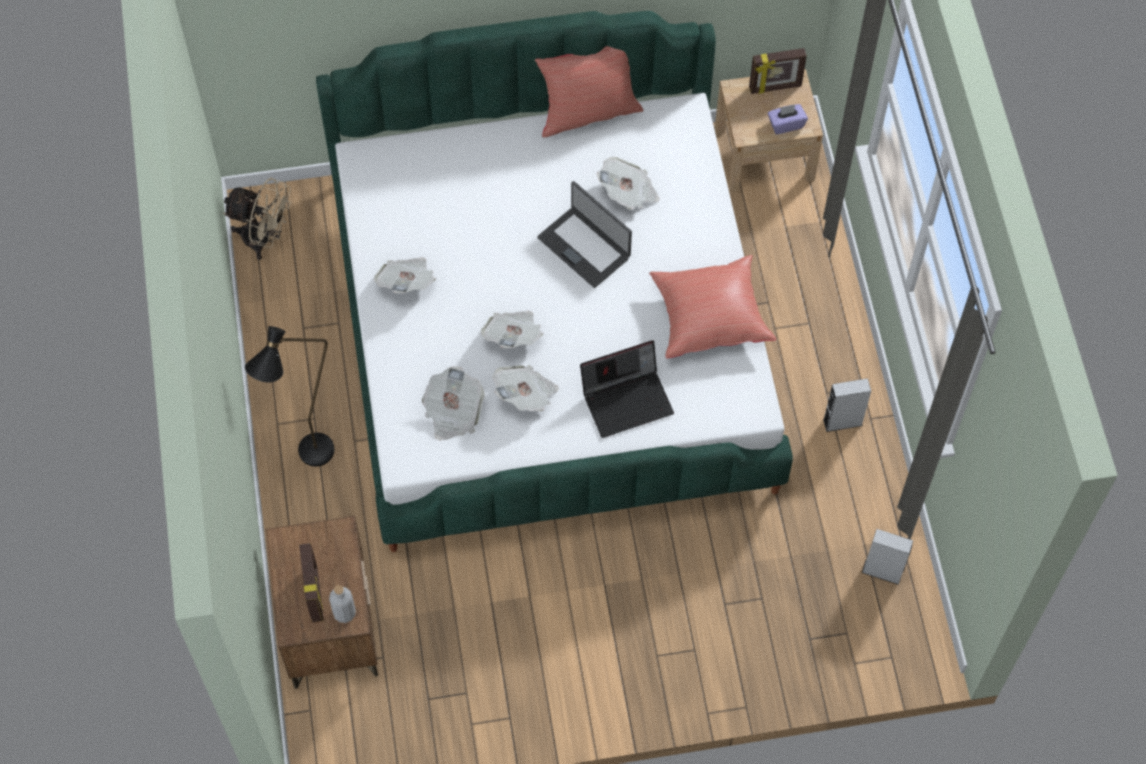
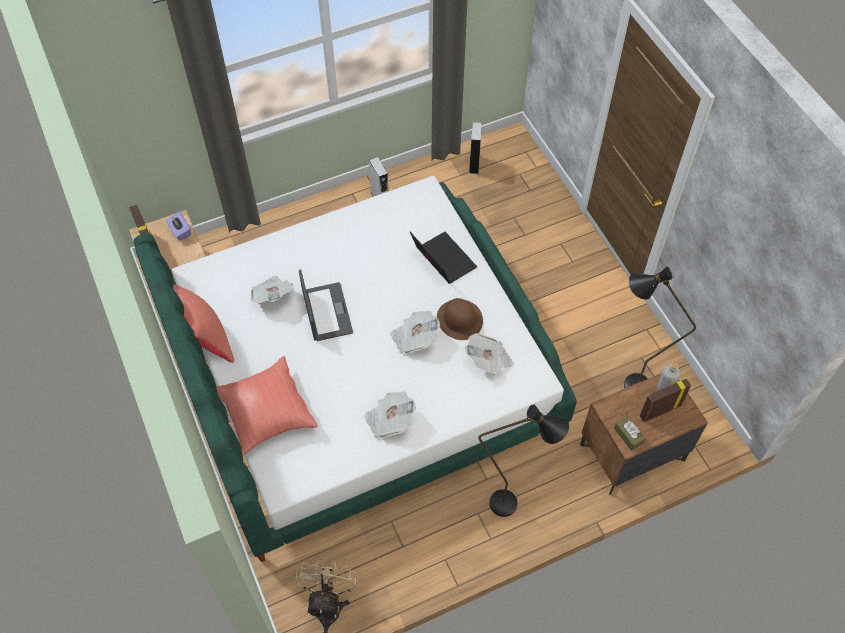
camera: 105 degrees left, 5 degrees down
newspaper [492,365,559,412] -> brown hat [437,298,483,340]
laptop [537,181,632,288] -> laptop turned 45 degrees counterclockwise [299,269,353,341]
red pillow [649,255,776,358] -> red pillow moved to [216,356,318,456]
none -> brown tissue box [614,416,646,451]
none -> black floor lamp [624,267,696,388]

